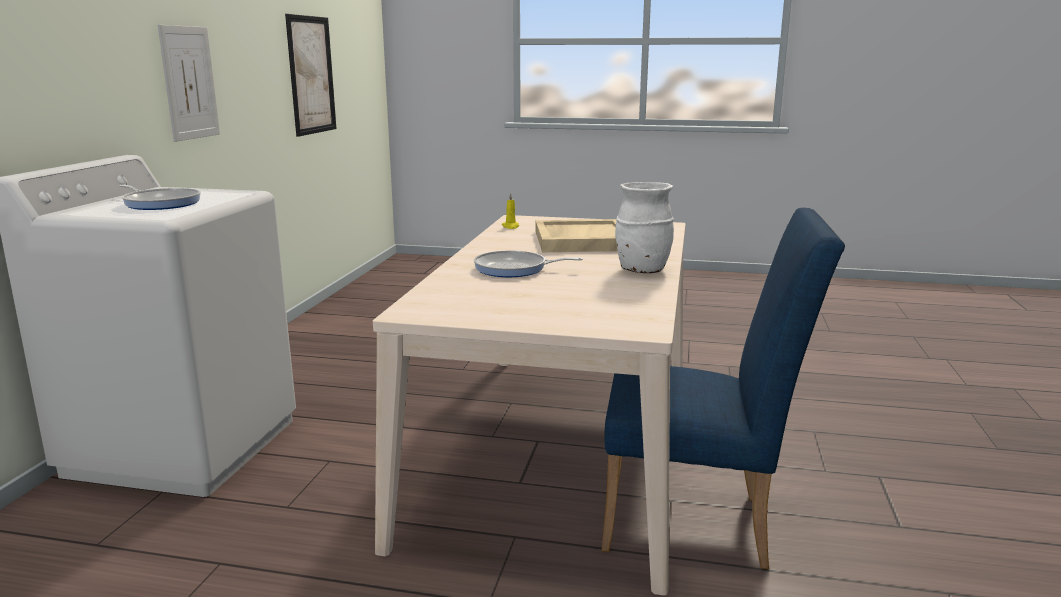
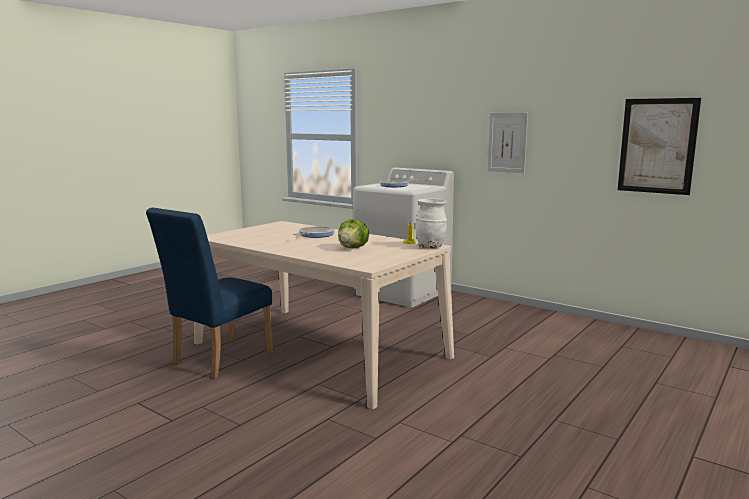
camera: 115 degrees right, 5 degrees down
beige tray [536,219,618,252] -> lettuce [338,219,369,248]
white vase [615,182,674,273] -> white vase moved to [415,199,447,248]

